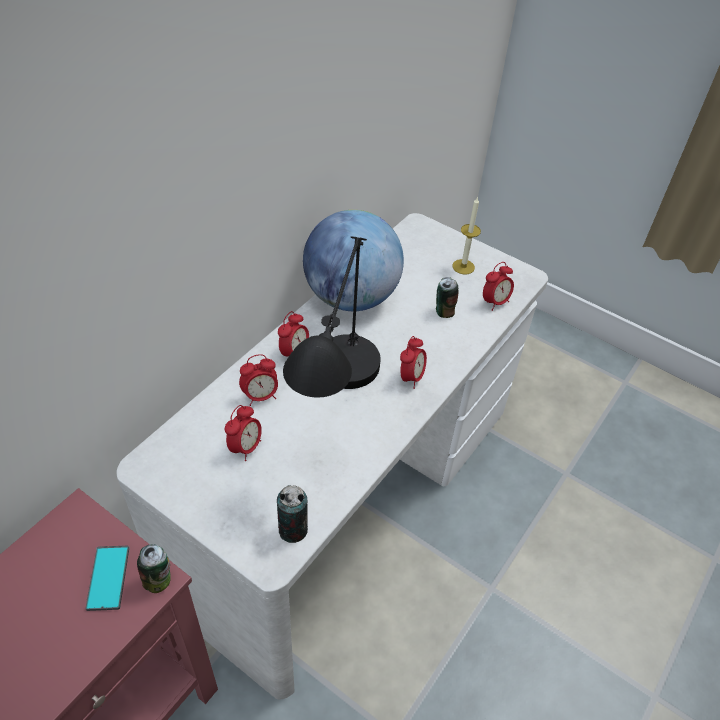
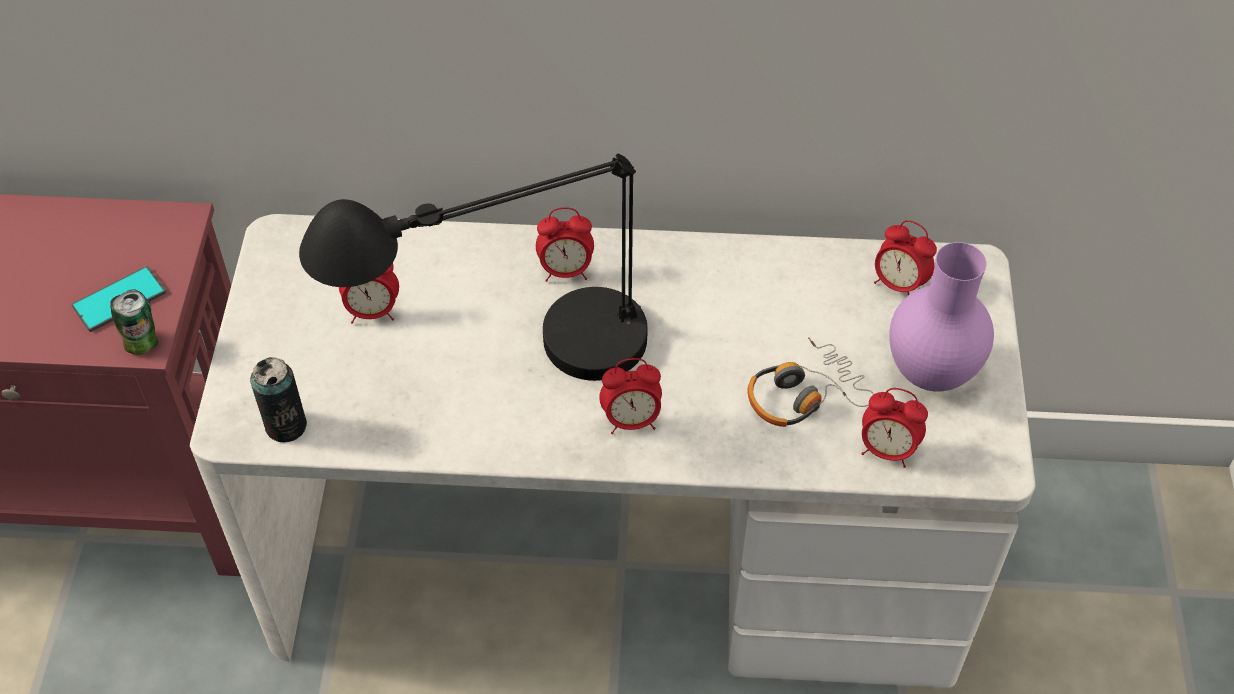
camera: 60 degrees right, 5 degrees up
alarm clock [239,354,278,406] -> alarm clock moved to [874,220,937,295]
globe [303,210,404,311] -> none
can [436,277,458,318] -> headphones [748,338,874,427]
candle [452,196,481,275] -> purple vase [889,242,994,392]

